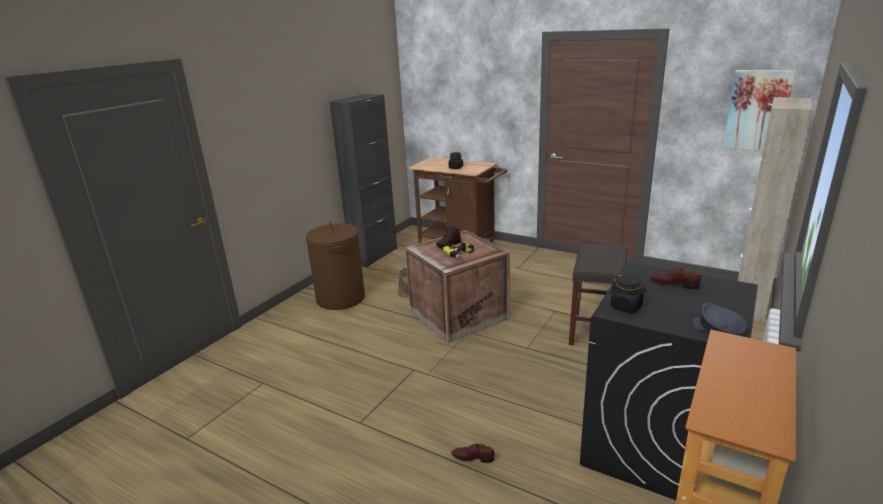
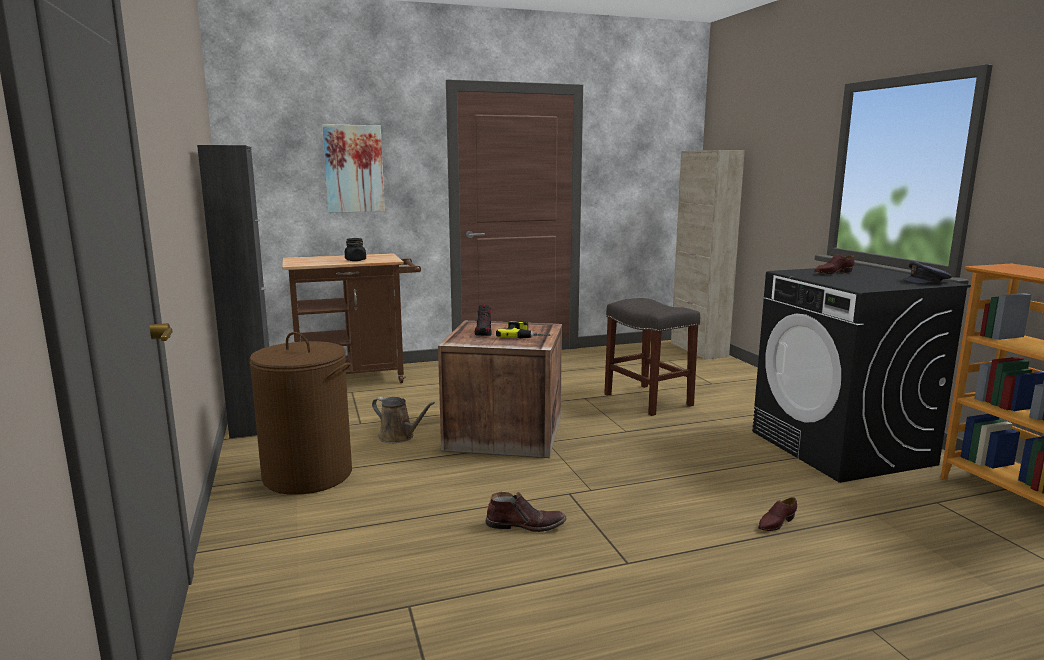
camera: 50 degrees left, 10 degrees down
black jar [610,275,647,313] -> none
picture [723,70,795,150] -> picture moved to [322,124,385,213]
none -> brown boot [485,492,567,532]

